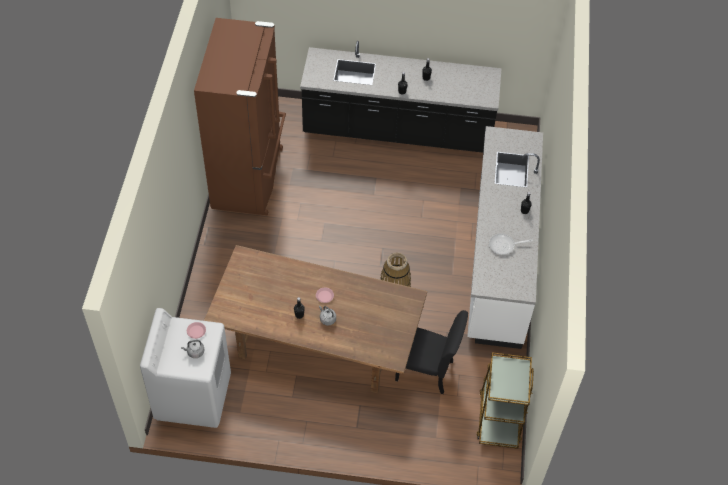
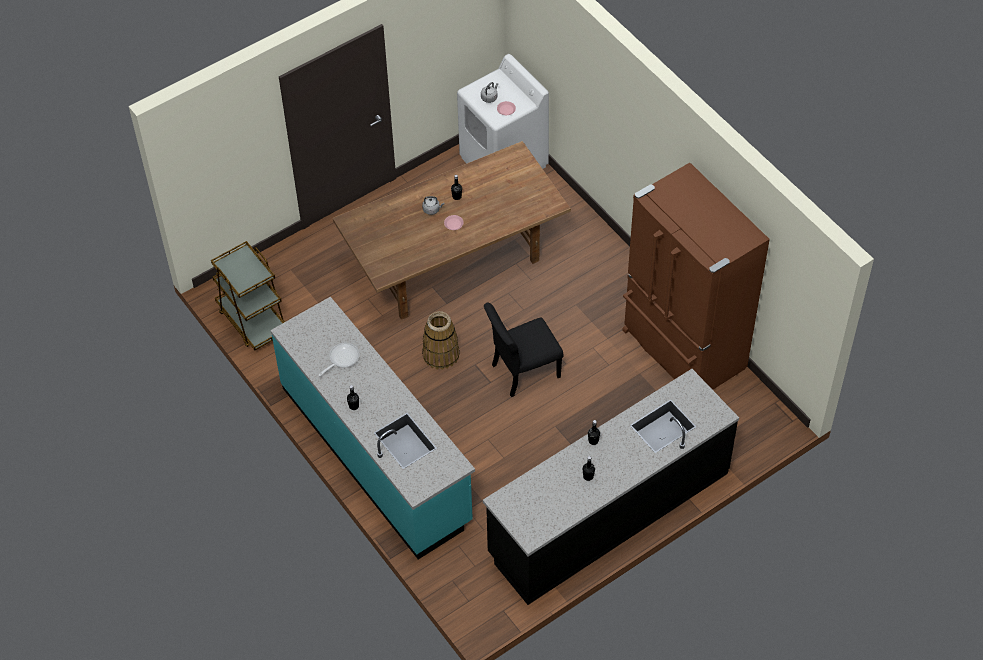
camera: 140 degrees right, 0 degrees up
black chair [395,310,468,394] -> black chair moved to [484,303,563,397]
white counter [467,126,543,349] -> turquoise counter [270,297,475,560]

